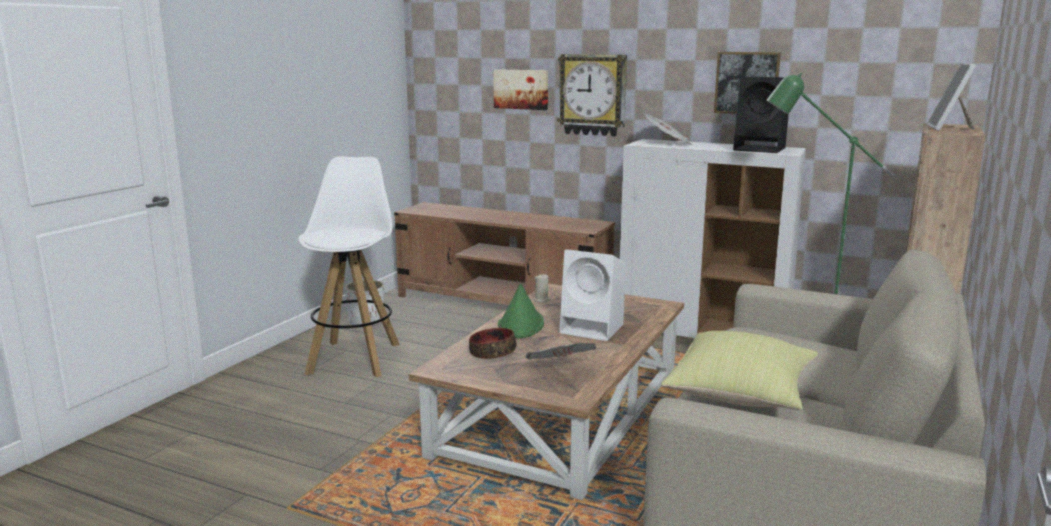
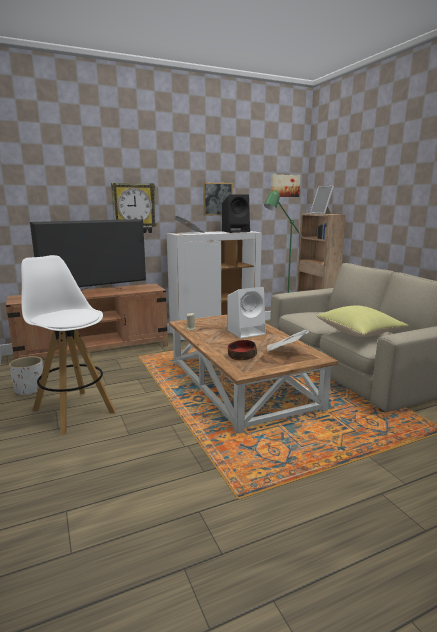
camera: 50 degrees left, 0 degrees up
picture [493,69,548,110] -> picture moved to [271,175,300,197]
green hat [498,283,544,338] -> none
none -> television [30,219,146,291]

